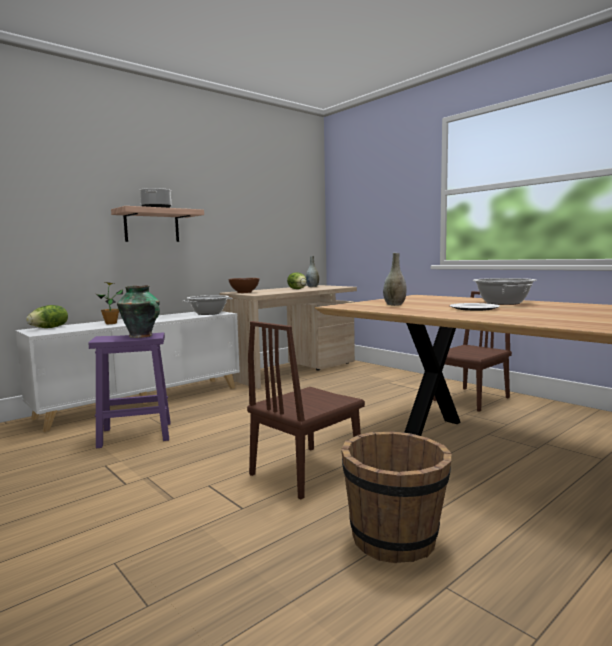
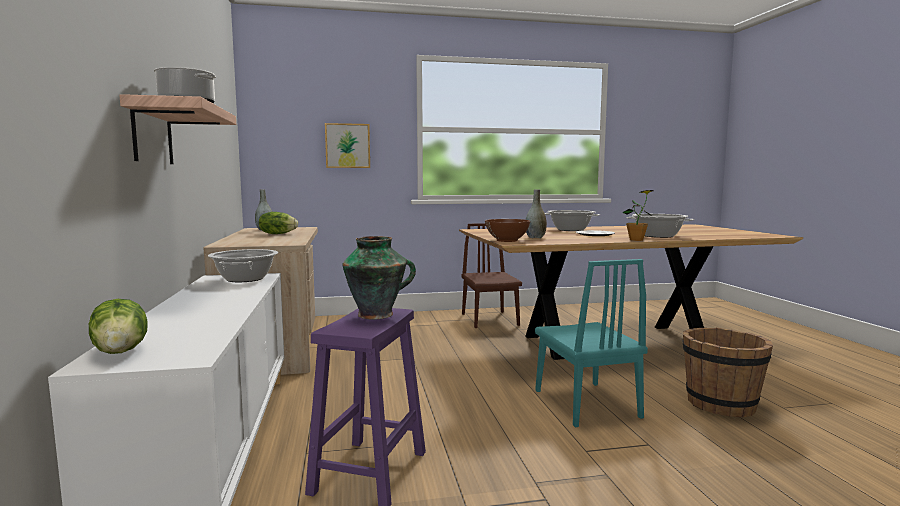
camera: 60 degrees left, 0 degrees up
potted plant [96,282,123,324] -> potted plant moved to [622,190,654,241]
brown bowl [228,278,260,293] -> brown bowl moved to [485,219,530,242]
brown chair [247,321,365,499] -> turquoise chair [535,259,648,427]
none -> picture [325,123,370,168]
none -> cooking pot [626,214,694,238]

